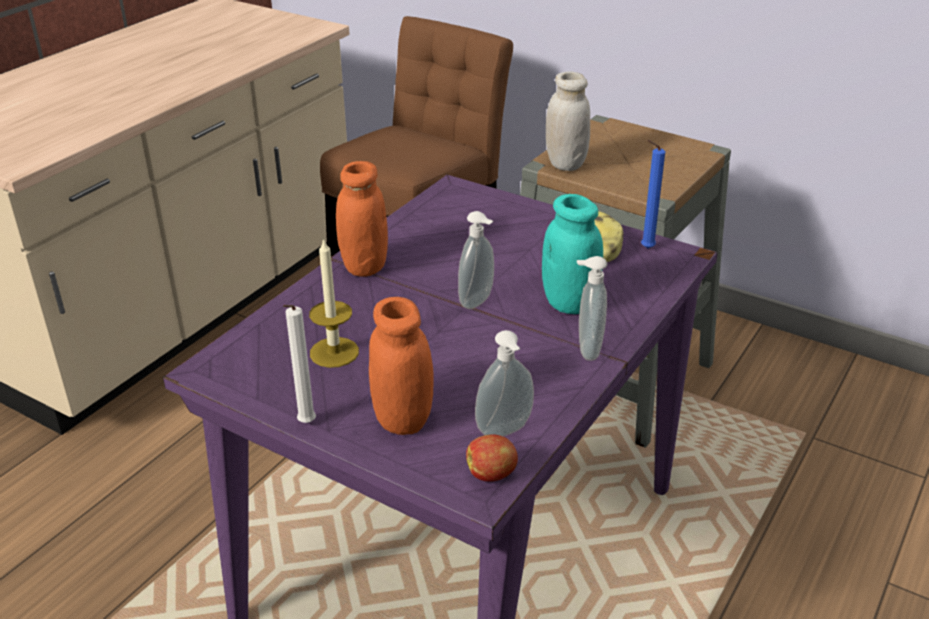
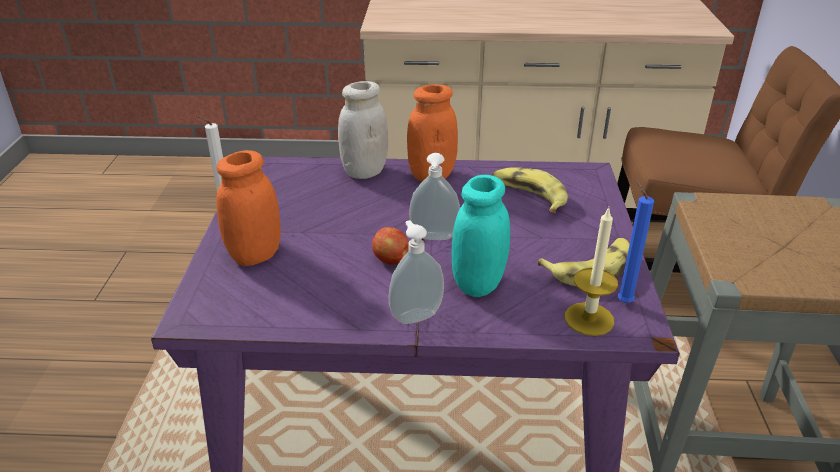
camera: 60 degrees right, 0 degrees up
candle [309,238,359,368] -> candle moved to [565,207,618,336]
apple [466,435,518,482] -> apple moved to [372,227,409,265]
soap dispenser [475,330,534,436] -> none
white jar [546,72,590,171] -> white jar moved to [338,81,388,179]
none -> banana [492,168,568,213]

